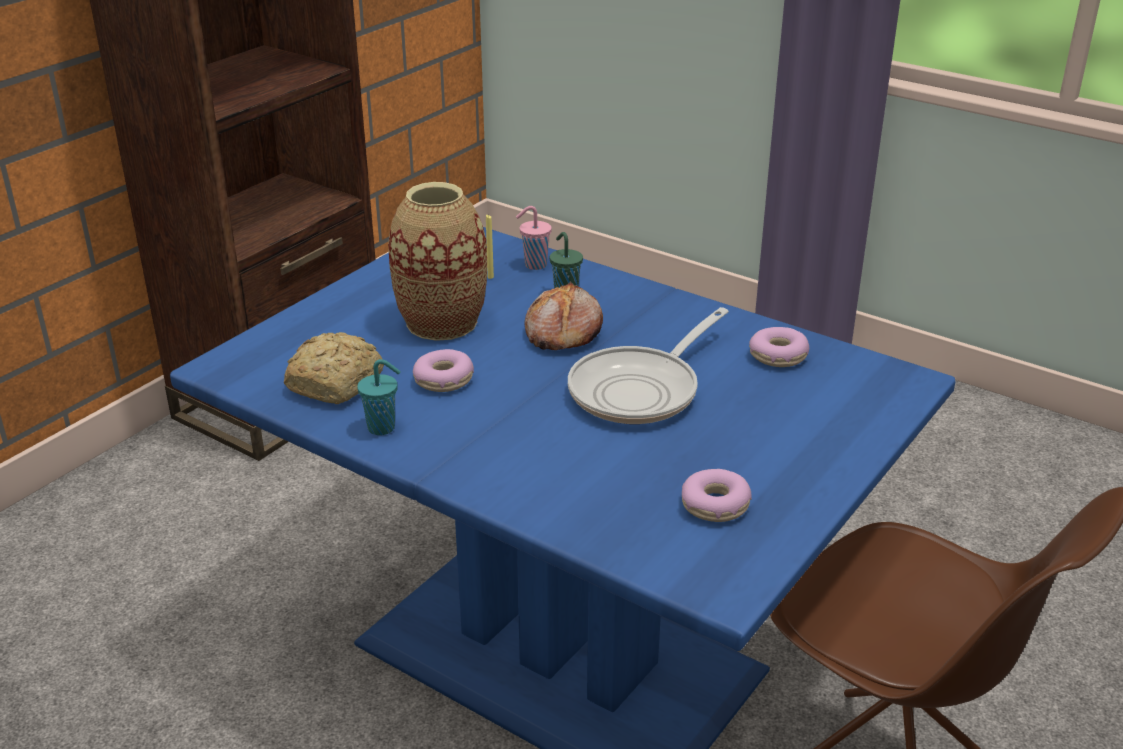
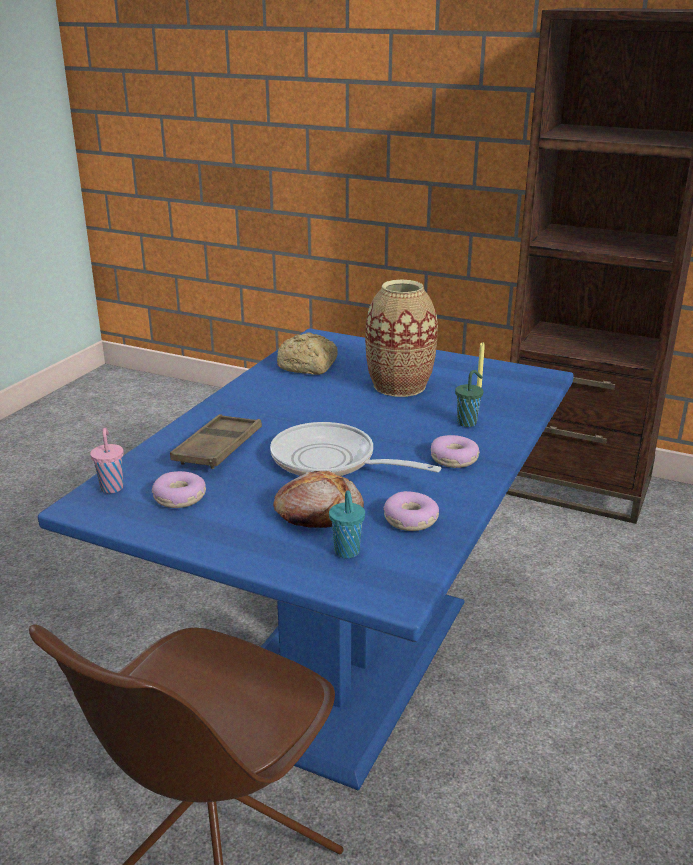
camera: 80 degrees right, 5 degrees down
turquoise cup [357,359,401,435] -> turquoise cup moved to [329,490,365,558]
donut [413,349,474,392] -> donut moved to [431,435,480,468]
pink cup [516,206,552,270] -> pink cup moved to [90,428,124,493]
bread [524,282,603,350] -> bread moved to [273,470,364,528]
none -> brown tray [170,414,262,469]

